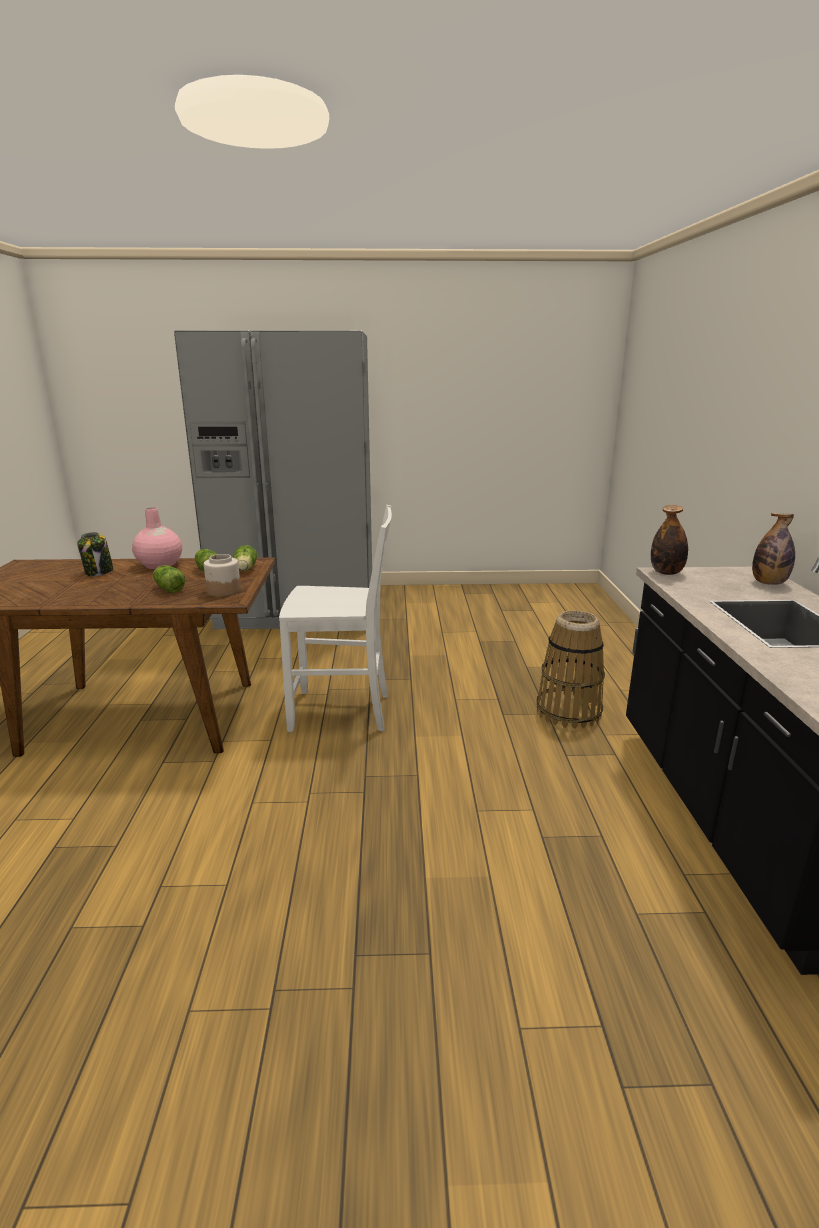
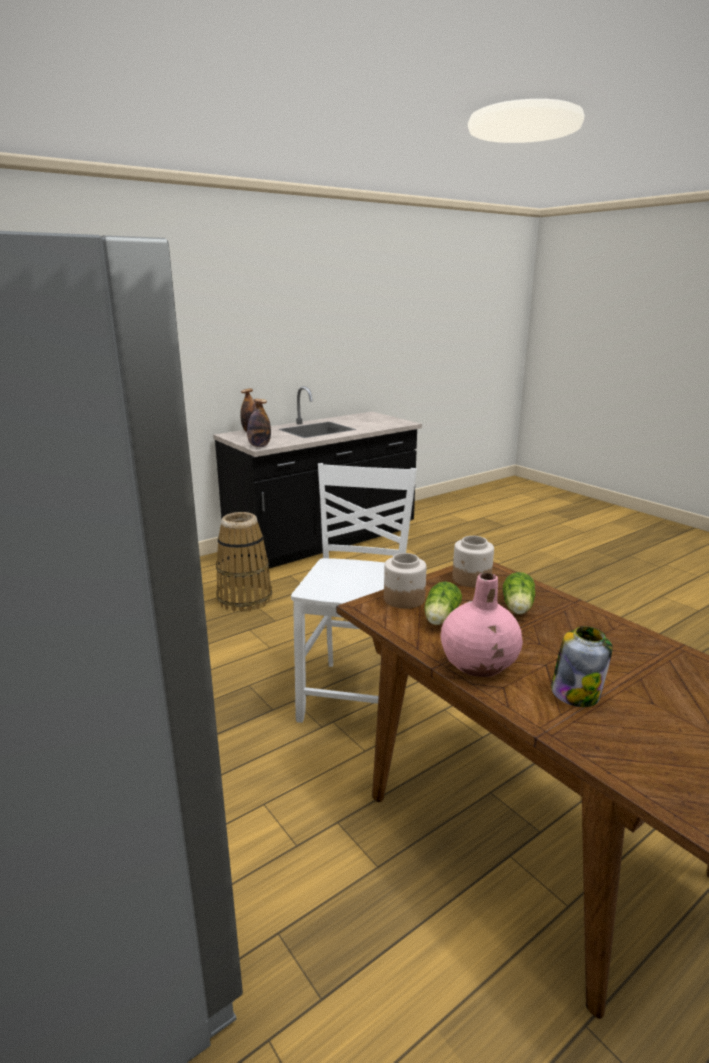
camera: 125 degrees left, 0 degrees up
lettuce [234,545,257,571] -> jar [384,553,427,609]
white chair [279,505,392,732] -> white chair turned 45 degrees clockwise [291,463,417,723]

